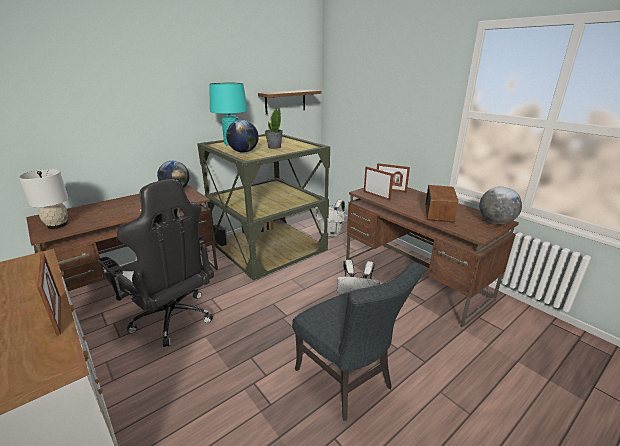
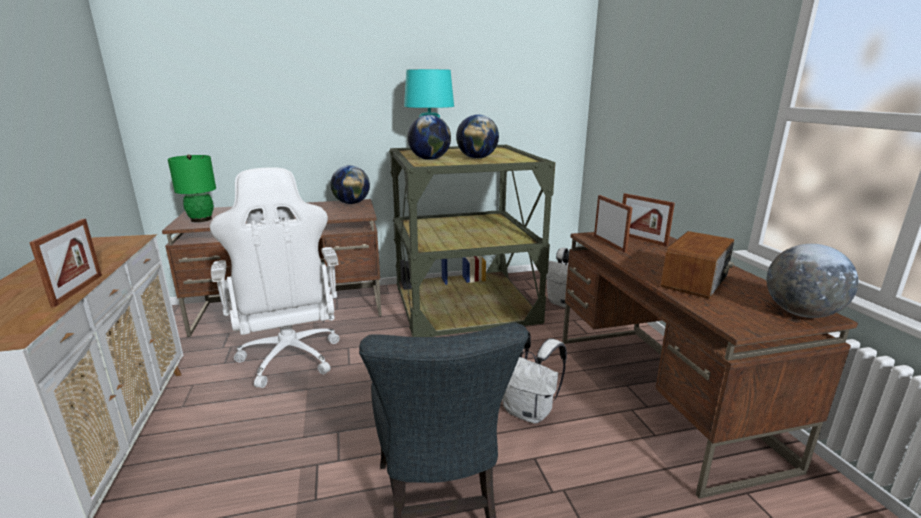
camera: 25 degrees right, 5 degrees down
white table lamp [19,169,68,229] -> green table lamp [168,154,216,222]
black office chair [98,179,214,347] -> white office chair [210,167,340,388]
shelf [258,90,322,114] -> none
potted plant [265,107,283,149] -> globe [456,114,499,159]

